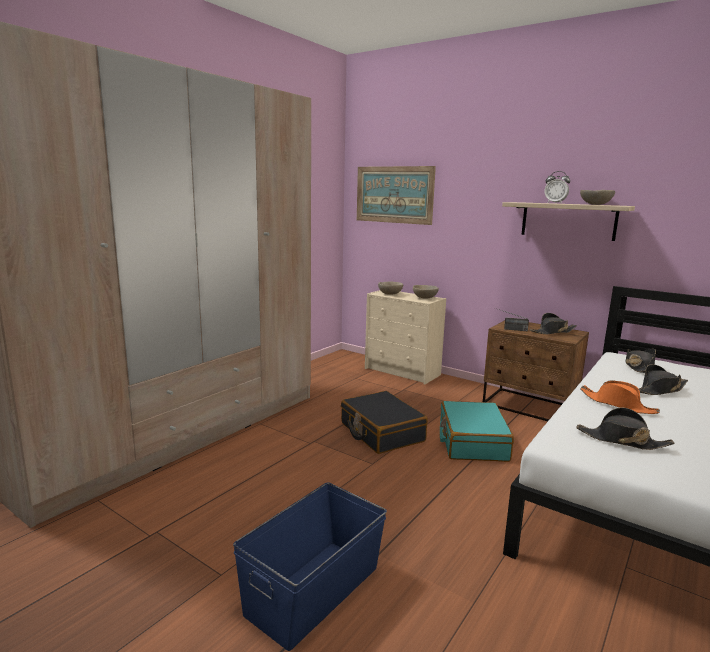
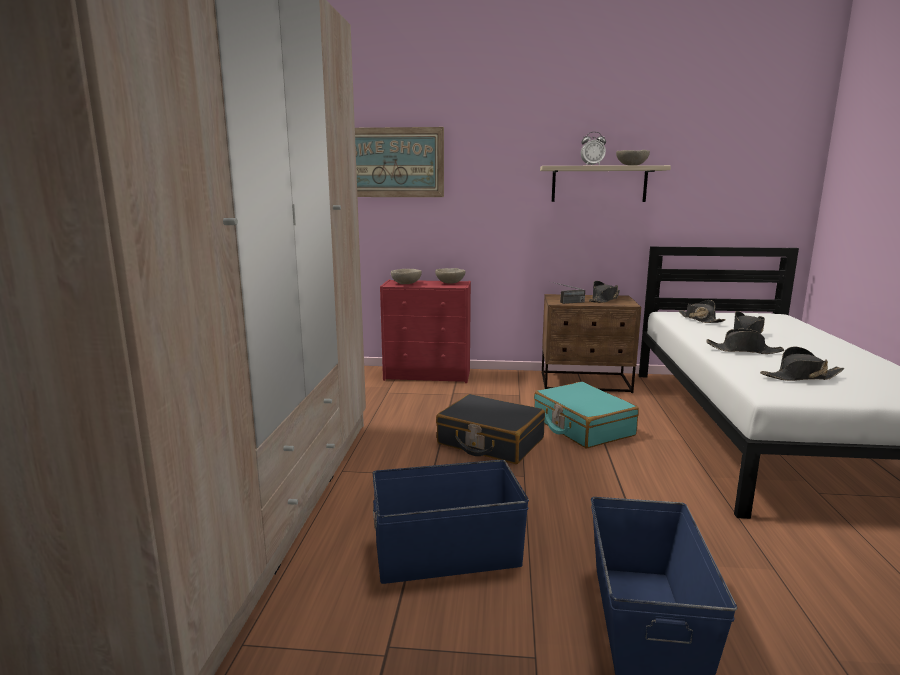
camera: 30 degrees left, 0 degrees up
beige dresser [365,290,446,385] -> red dresser [380,280,471,383]
orange hat [580,380,660,414] -> black hat [706,329,784,354]
none -> blue storage box [372,460,529,584]

